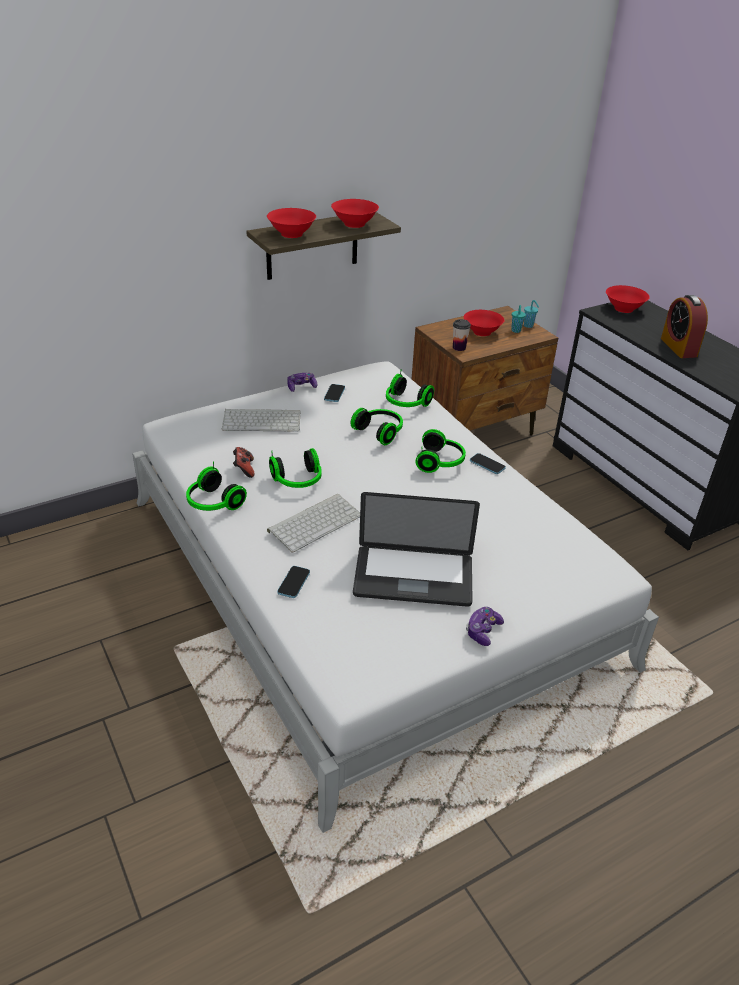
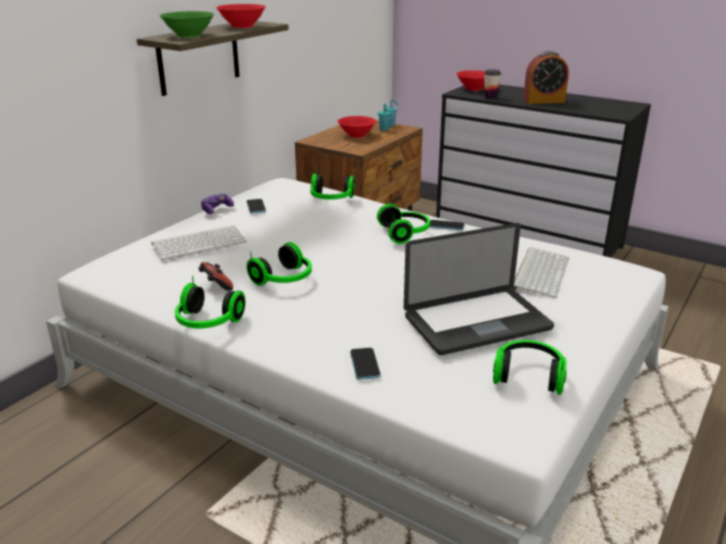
camera: 25 degrees left, 10 degrees down
red bowl [267,208,316,238] -> green bowl [160,11,214,38]
keyboard [267,494,360,552] -> keyboard moved to [511,247,569,298]
headphones [351,408,403,445] -> headphones moved to [493,340,567,395]
cup [453,319,471,351] -> cup moved to [484,69,501,99]
game controller [466,607,504,646] -> none
alarm clock [661,295,708,358] -> alarm clock turned 60 degrees counterclockwise [523,51,569,104]

